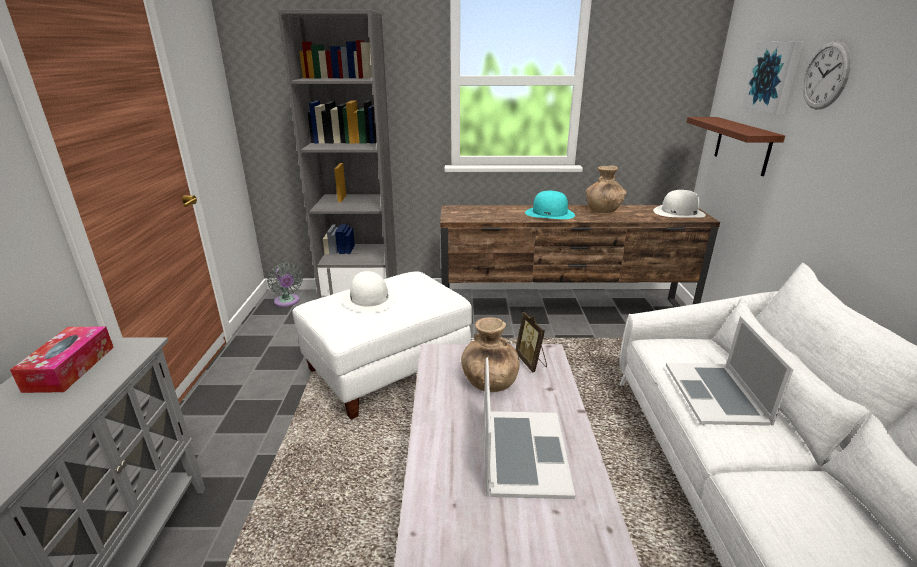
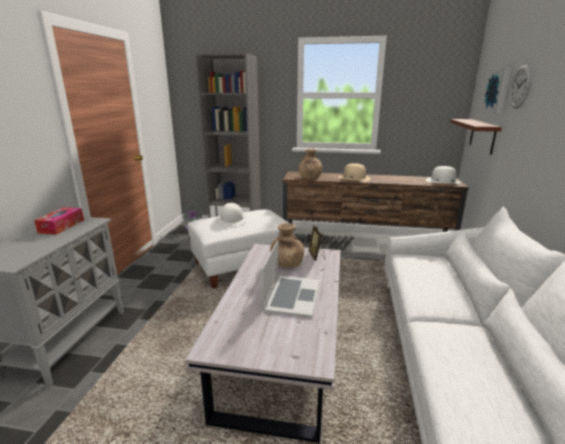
camera: 10 degrees right, 5 degrees down
turquoise hat [525,191,575,219] -> beige hat [339,163,371,181]
brown vase [586,165,627,213] -> brown vase moved to [298,149,323,179]
laptop [666,316,794,426] -> none

